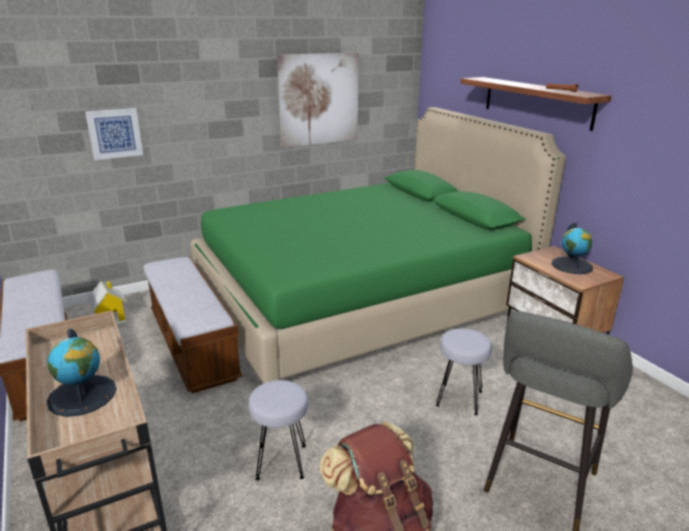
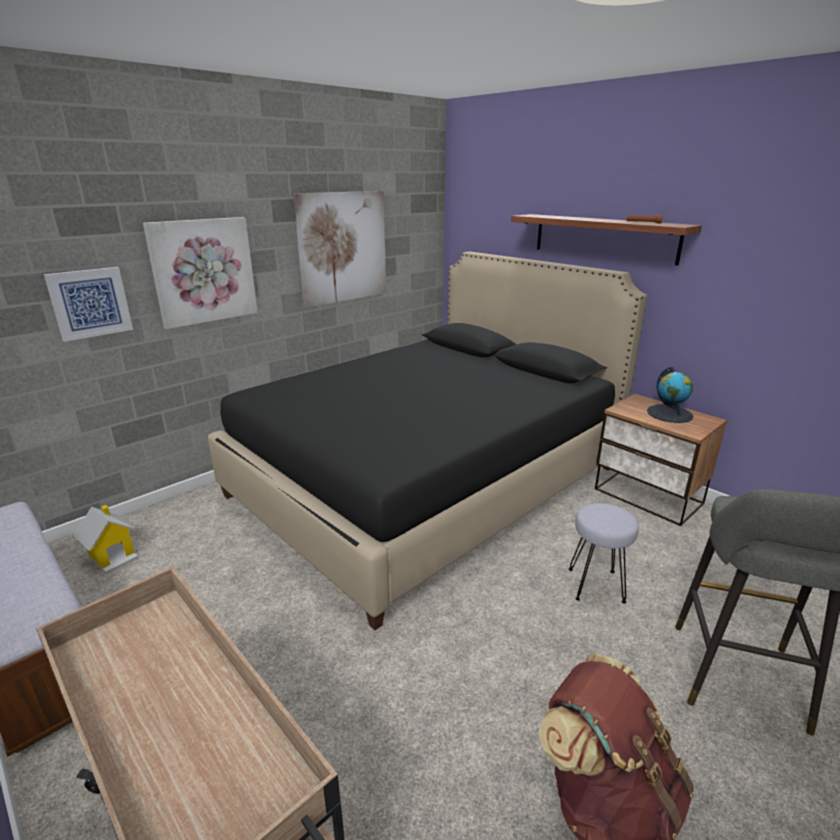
camera: 15 degrees left, 0 degrees up
globe [47,329,116,417] -> none
bench [143,257,242,393] -> none
green bed [191,107,566,384] -> black bed [208,251,647,630]
grey stool [248,380,308,480] -> none
none -> picture [143,217,258,329]

